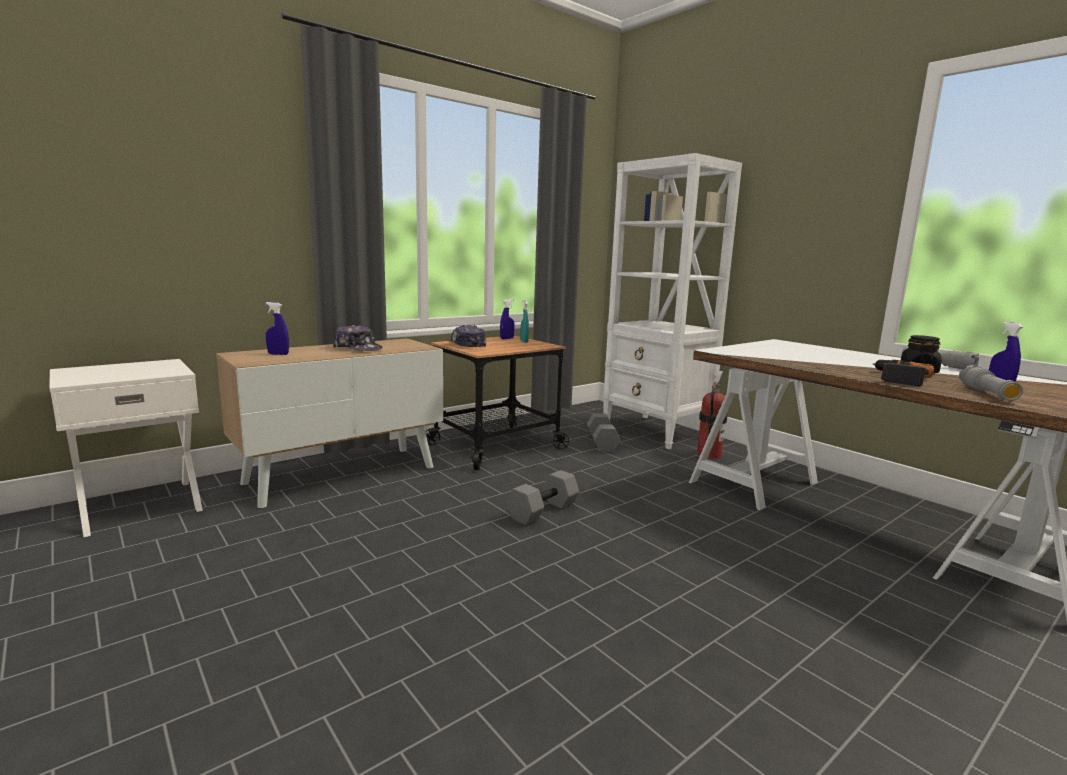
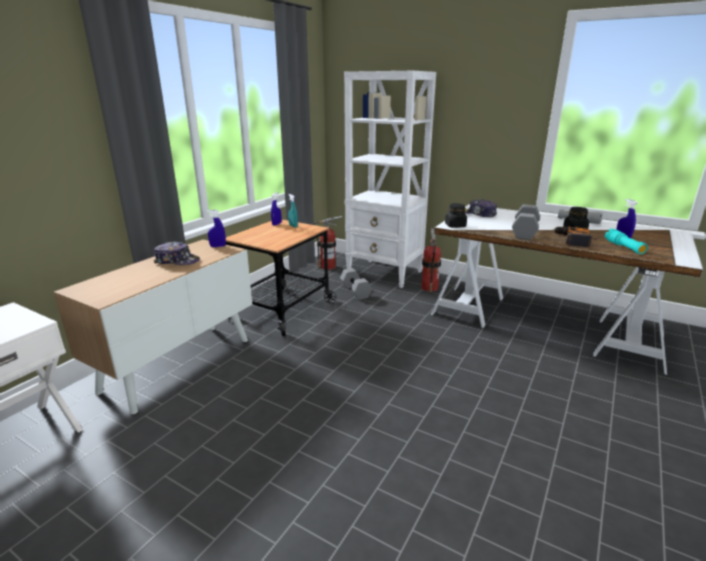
camera: 20 degrees left, 10 degrees up
blue spray bottle [266,302,289,355] -> blue spray bottle moved to [207,210,226,247]
cap [449,325,486,347] -> cap moved to [465,199,497,217]
grey dumbbell [507,470,579,525] -> grey dumbbell moved to [512,204,540,240]
grey flashlight [959,365,1023,401] -> turquoise flashlight [605,229,648,254]
none -> fire extinguisher [313,216,342,270]
none -> black jar [445,203,467,228]

